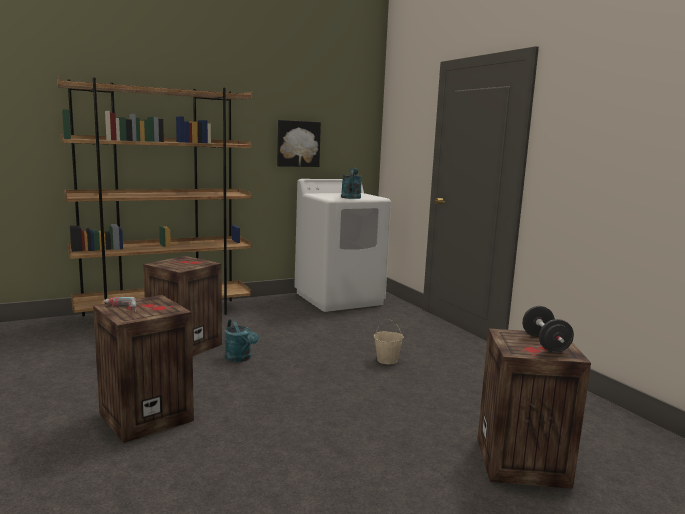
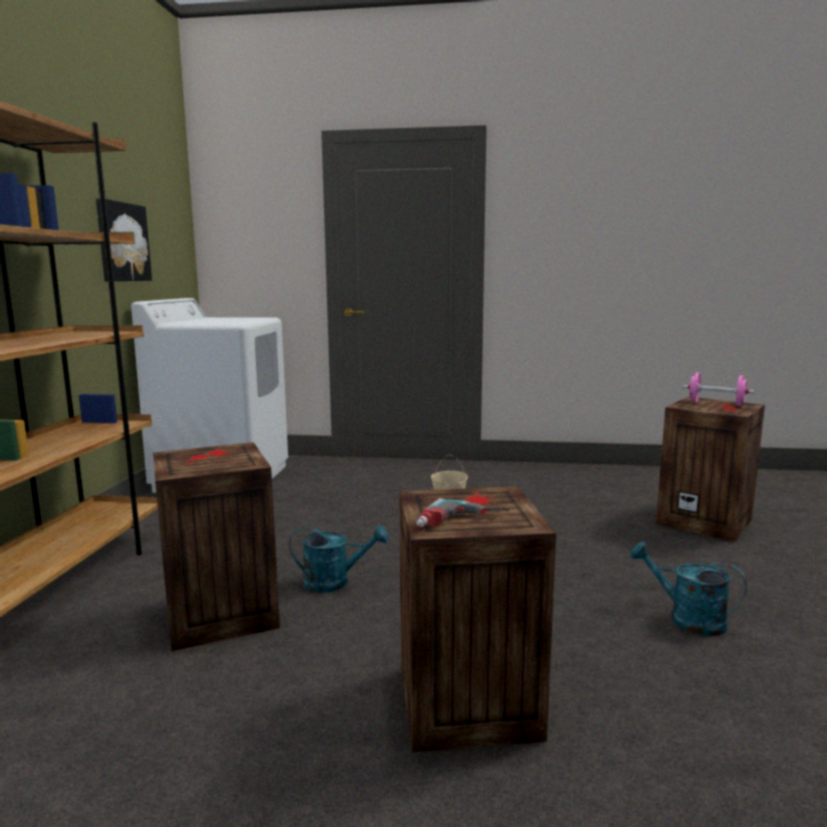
camera: 55 degrees left, 0 degrees up
turquoise watering can [341,167,362,199] -> turquoise watering can moved to [630,542,747,636]
black dumbbell [522,306,574,353] -> pink dumbbell [683,372,754,406]

